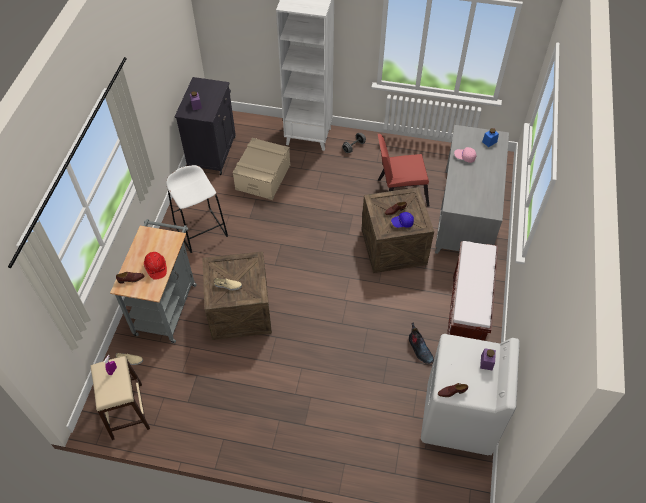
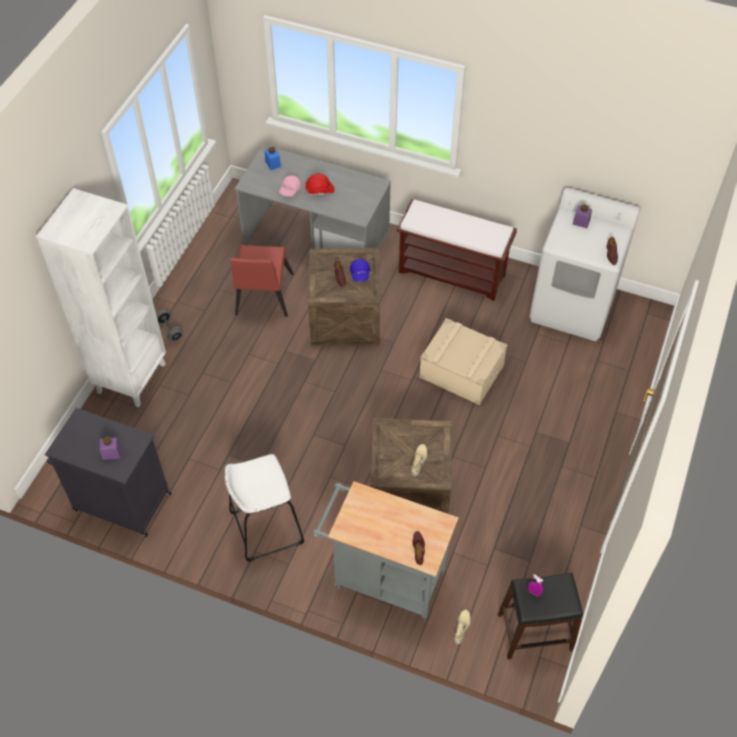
camera: 80 degrees left, 0 degrees up
beige stool [90,356,150,440] -> black stool [498,573,583,659]
red hard hat [144,252,167,280] -> red hard hat moved to [305,173,335,196]
beige storage box [233,138,290,200] -> beige storage box moved to [419,318,507,405]
boot [409,323,434,364] -> none

